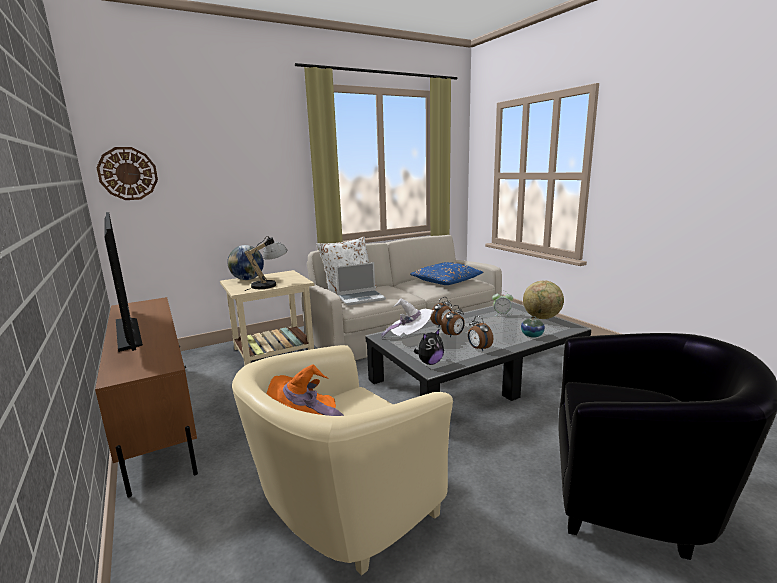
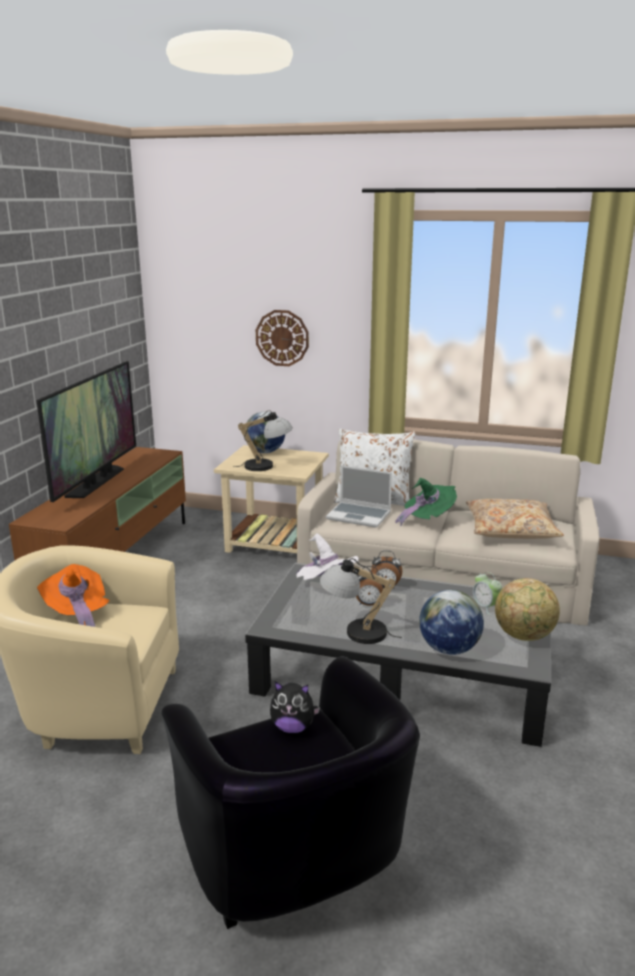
camera: 45 degrees right, 5 degrees up
wall clock [96,147,158,200] -> wall clock moved to [256,310,309,366]
blue pillow [410,262,484,285] -> beige pillow [466,499,564,539]
plush toy [414,328,444,365] -> plush toy moved to [270,681,320,733]
alarm clock [468,316,493,351] -> table lamp [320,558,402,644]
vase [521,316,545,338] -> globe [419,590,484,655]
none -> green hat [395,478,457,527]

